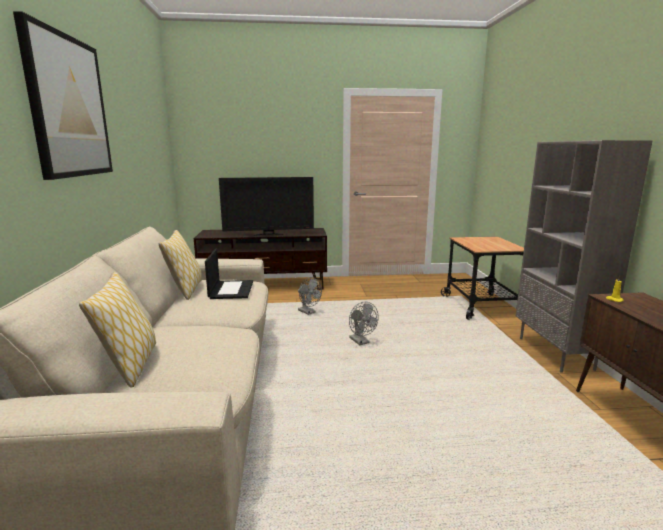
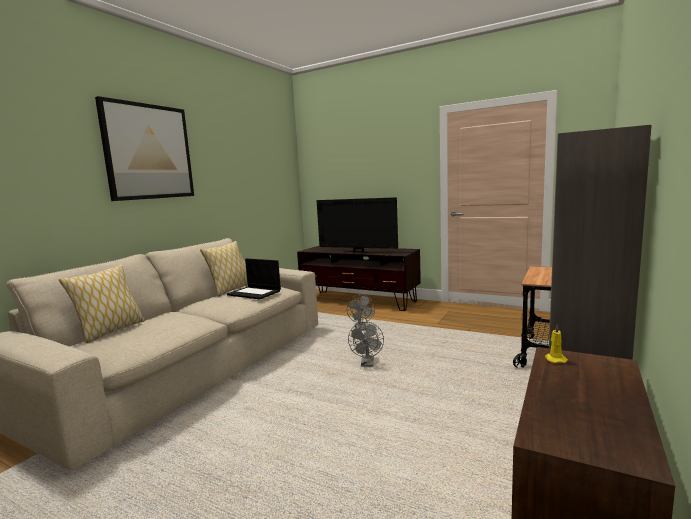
camera: 35 degrees right, 5 degrees down
laptop [205,249,253,299] -> laptop turned 90 degrees clockwise [227,258,281,300]

